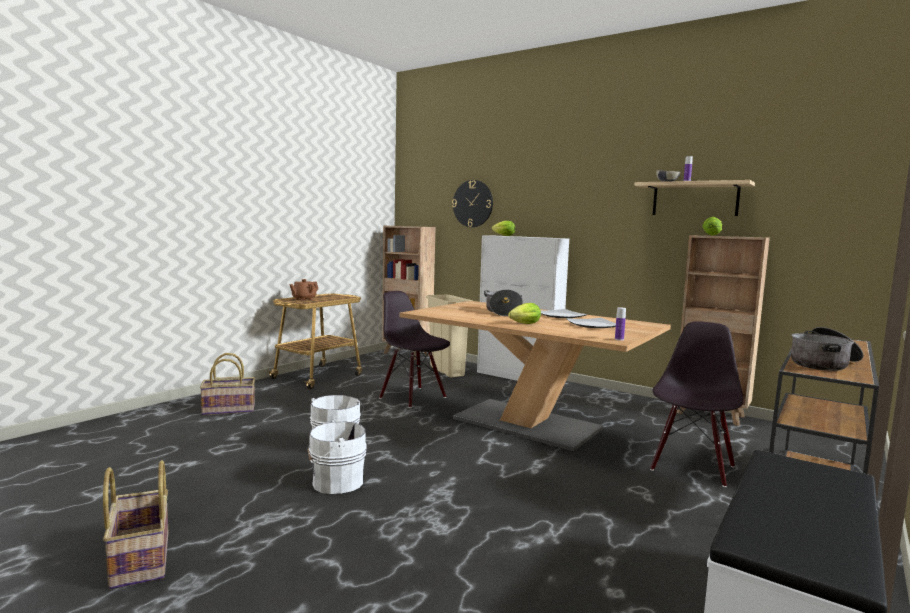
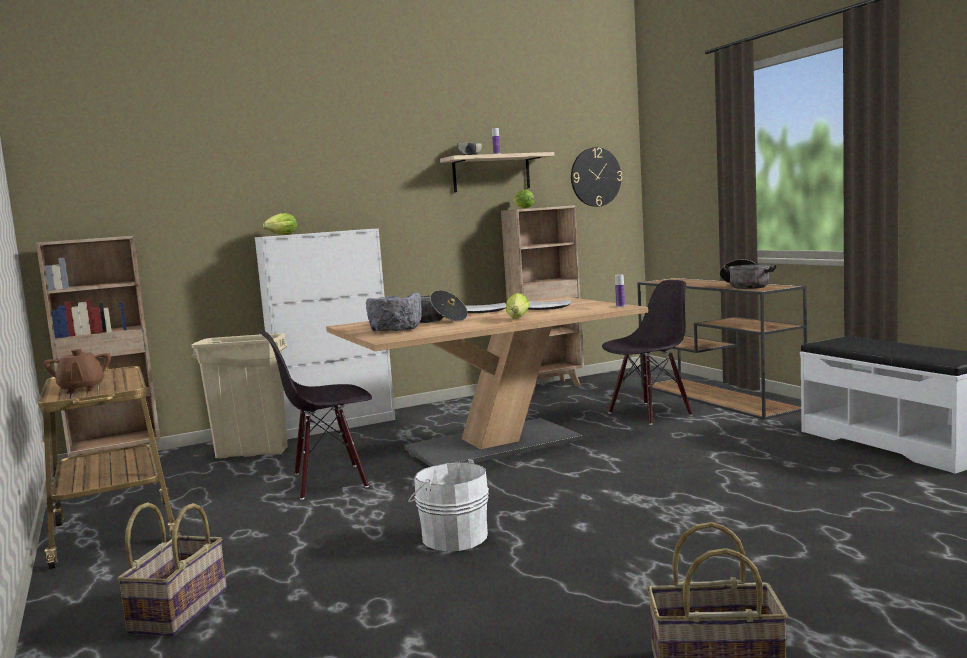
camera: 60 degrees left, 0 degrees up
white bucket [307,419,367,494] -> none
wall clock [452,180,493,227] -> wall clock moved to [571,147,622,207]
black chair [650,321,744,487] -> black chair turned 90 degrees clockwise [602,280,693,425]
none -> grey bowl [366,292,422,331]

